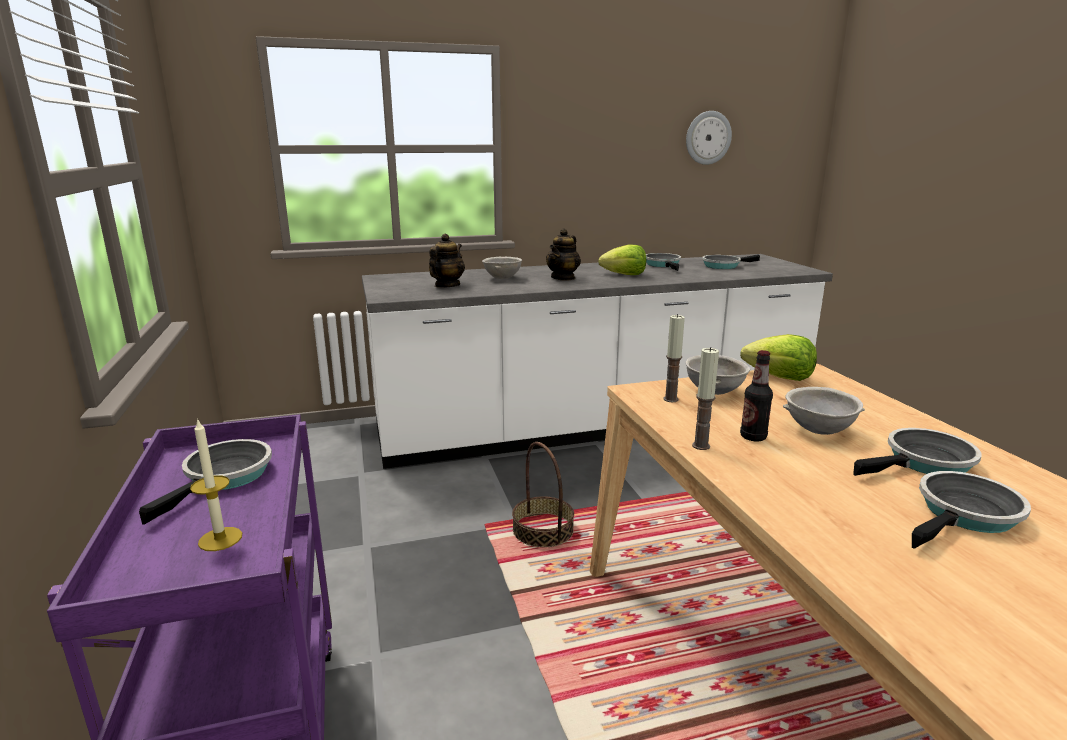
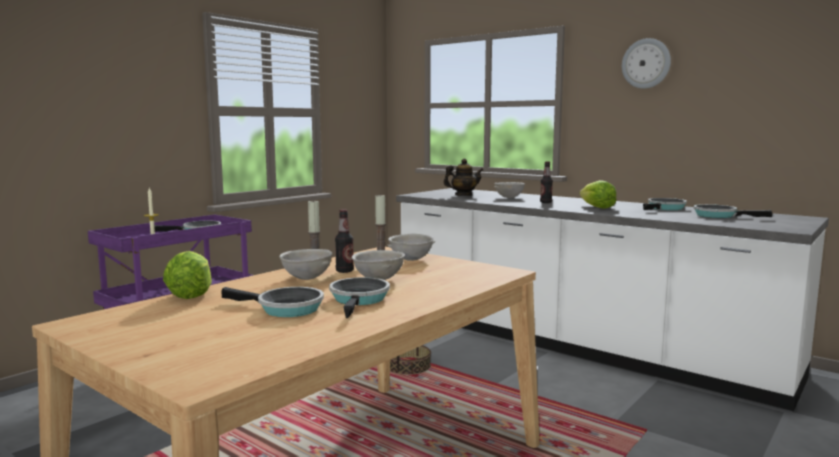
camera: 55 degrees right, 10 degrees down
teapot [546,228,581,281] -> bottle [540,162,553,203]
wall clock [686,111,732,165] -> wall clock moved to [622,38,671,89]
lettuce [740,334,817,381] -> lettuce moved to [163,251,212,299]
frying pan [853,428,982,476] -> frying pan turned 120 degrees counterclockwise [329,277,390,318]
none -> grey bowl [279,249,332,280]

